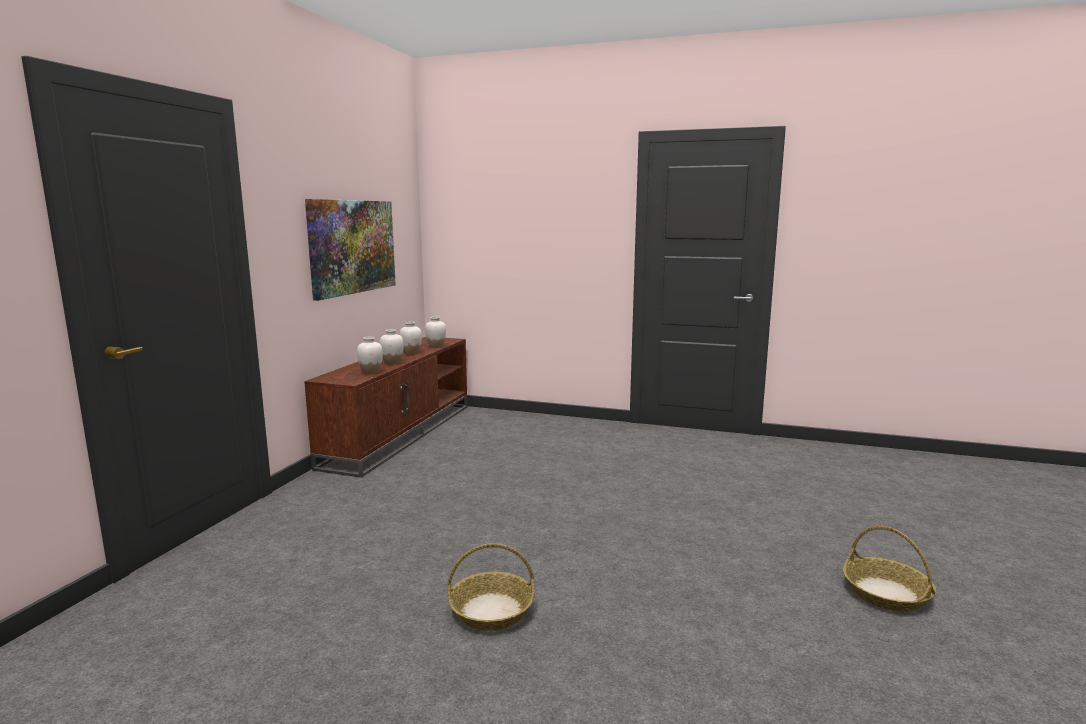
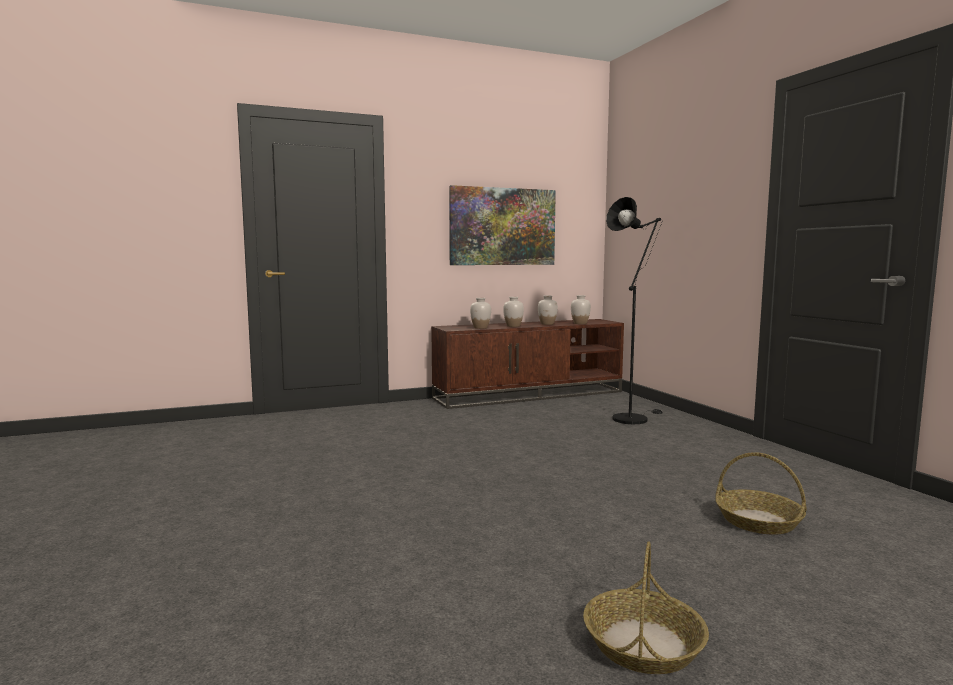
camera: 50 degrees right, 5 degrees down
basket [447,543,535,631] -> basket moved to [715,452,807,535]
none -> black floor lamp [606,197,663,424]

